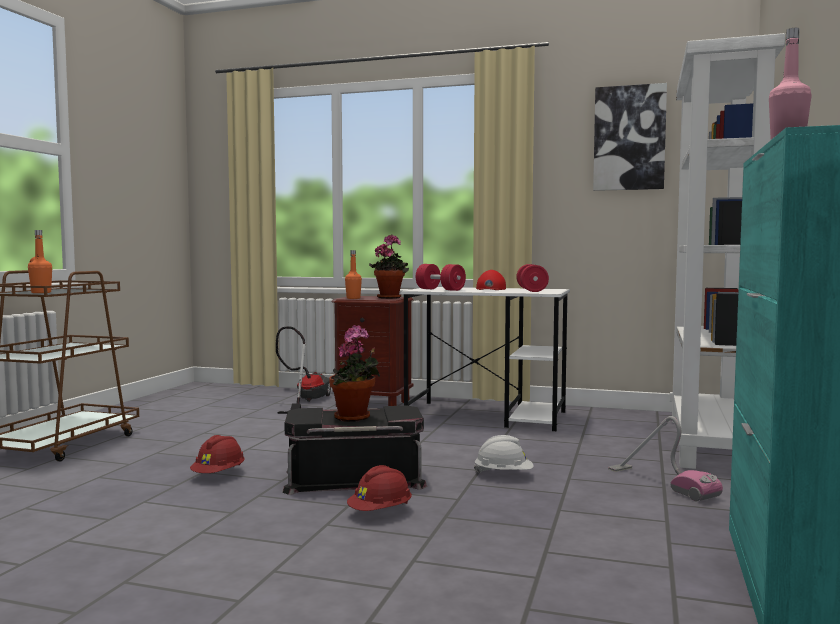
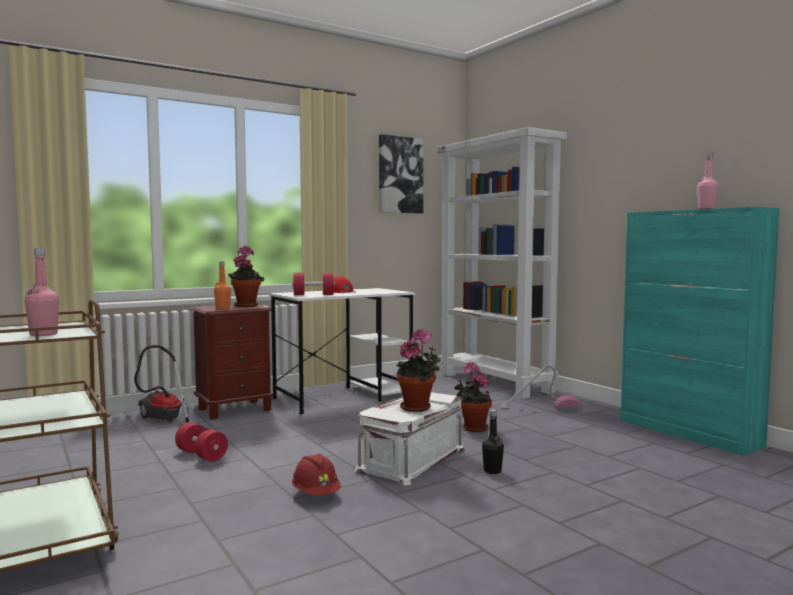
camera: 50 degrees left, 0 degrees up
orange bottle [28,230,52,293] -> pink bottle [25,248,59,336]
black storage box [282,406,427,495] -> white storage box [354,392,465,485]
red hard hat [347,465,412,511] -> black bottle [482,410,504,474]
white hard hat [474,435,533,474] -> potted plant [454,362,492,432]
red dumbbell [516,264,549,292] -> red dumbbell moved to [175,422,228,462]

